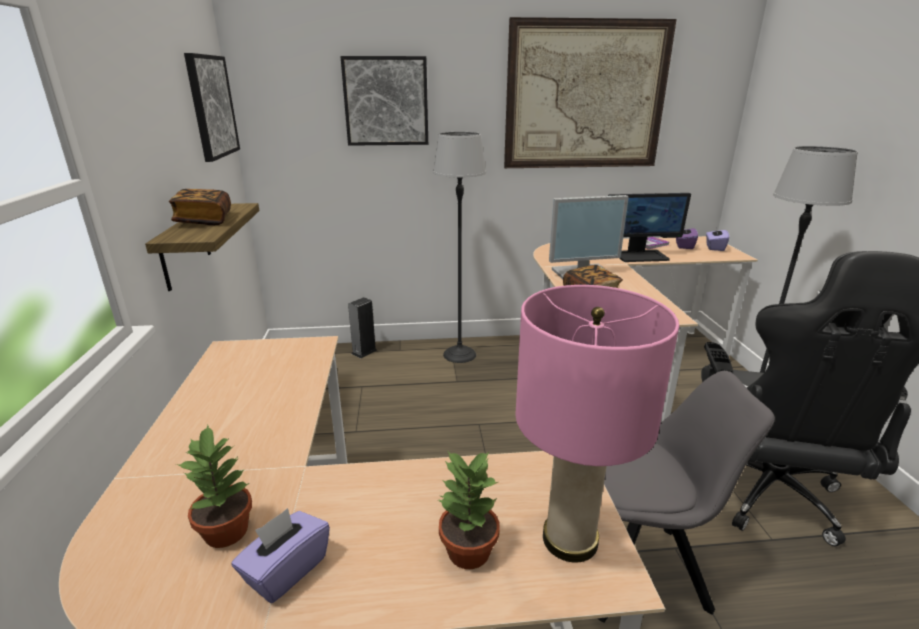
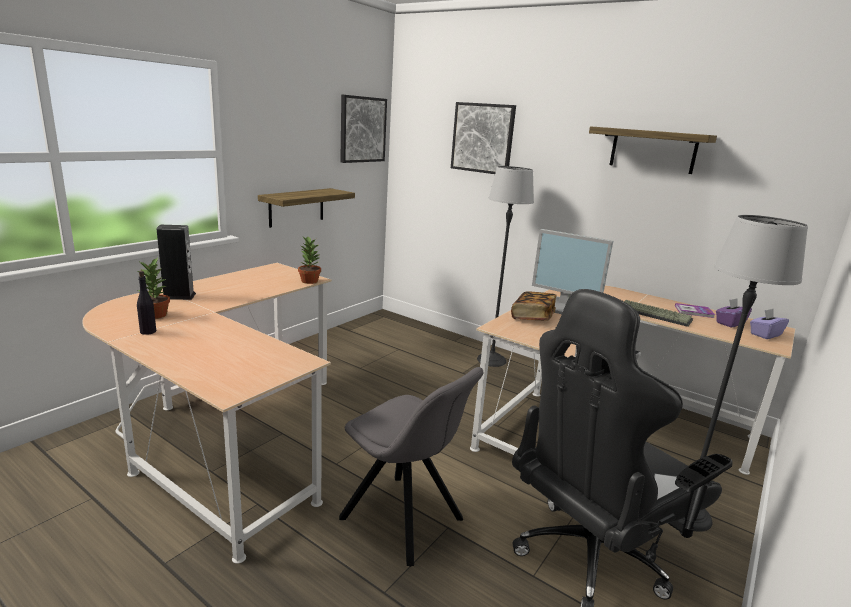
camera: 40 degrees right, 5 degrees down
book [169,189,231,225] -> none
purple tissue box [231,508,330,603] -> black bottle [137,271,156,335]
speaker [348,297,377,358] -> speaker moved to [157,225,196,300]
potted plant [438,451,500,569] -> potted plant moved to [298,237,321,284]
picture [504,17,677,168] -> shelf [589,126,717,174]
pink table lamp [515,285,679,563] -> none
monitor [608,193,691,262] -> keyboard [624,300,693,327]

